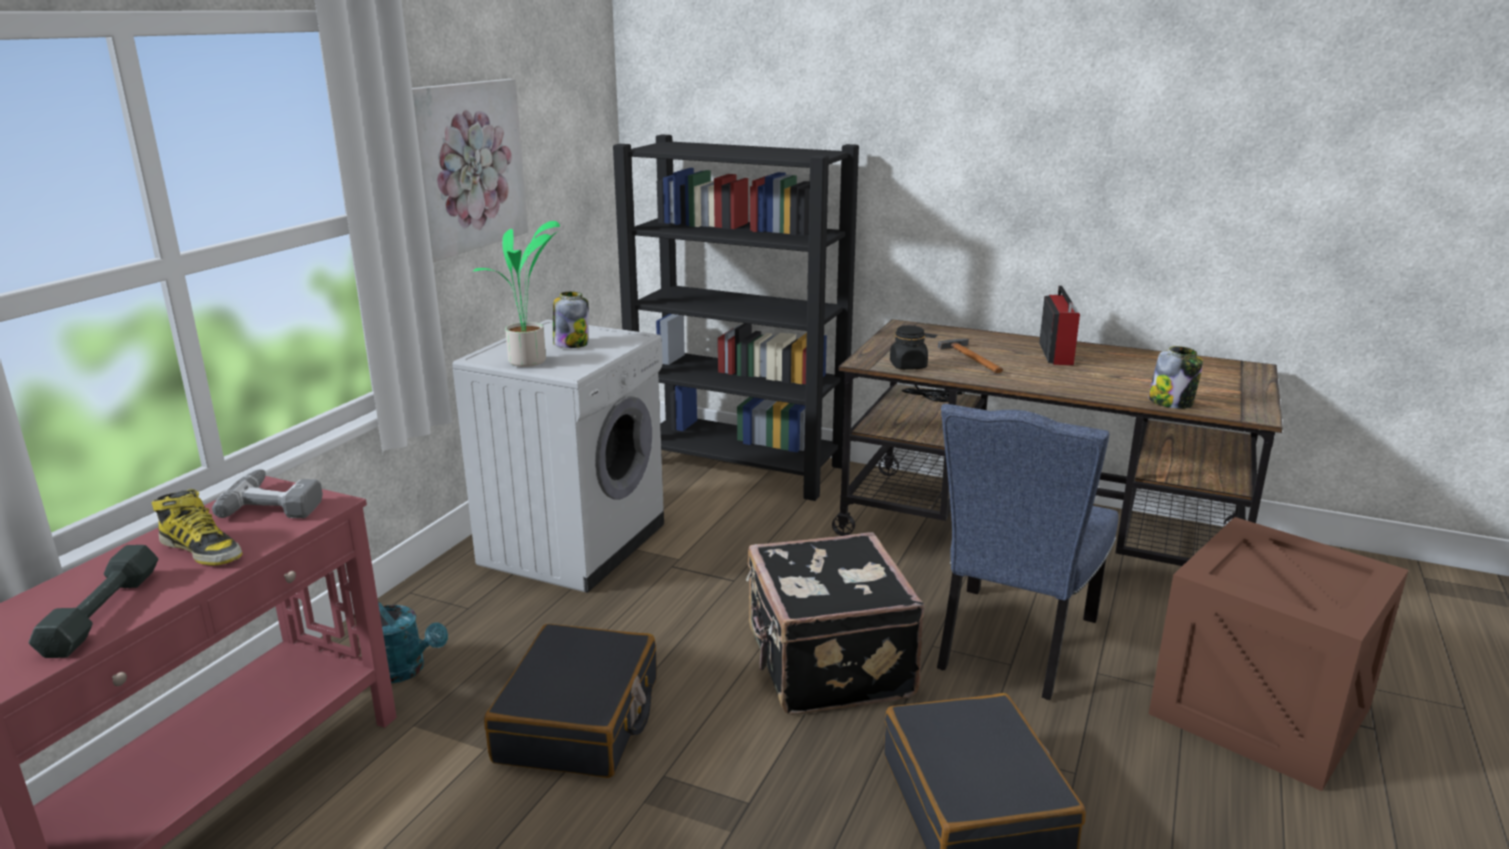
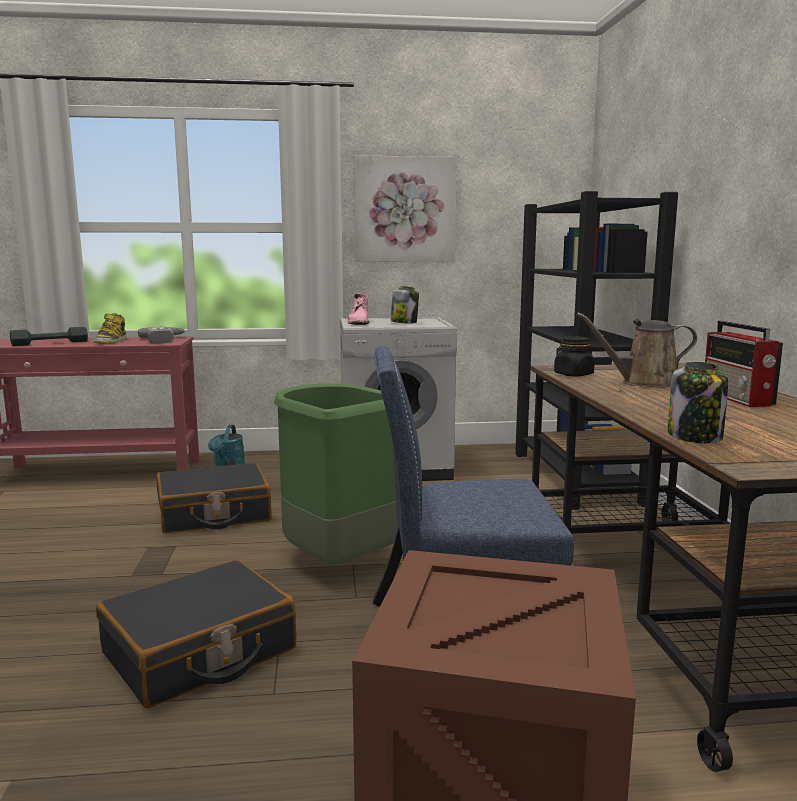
camera: 60 degrees right, 10 degrees down
potted plant [473,221,560,367] -> pink boot [347,293,369,325]
black suitcase [746,532,925,715] -> green trash can [274,383,398,566]
hammer [938,339,1003,373] -> brown watering can [577,313,697,387]
radio [1039,286,1080,365] -> radio turned 105 degrees clockwise [705,321,783,407]

